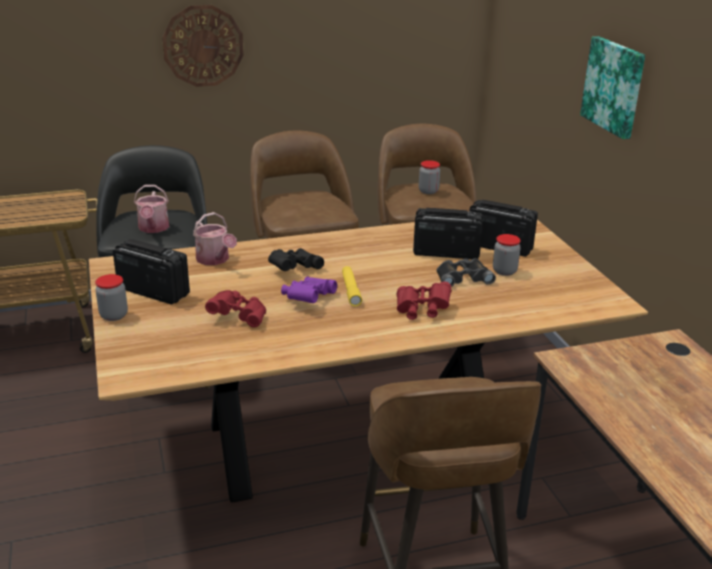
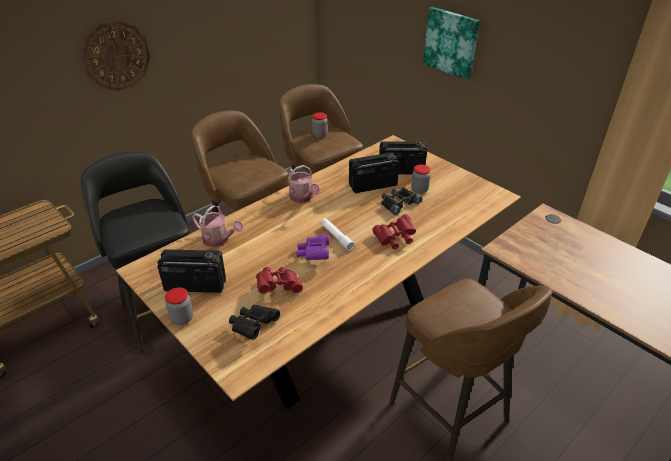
camera: 25 degrees left, 10 degrees up
watering can [134,185,169,233] -> watering can moved to [288,165,320,203]
black binoculars [268,248,324,271] -> black binoculars moved to [229,305,280,340]
yellow flashlight [342,266,362,307] -> white flashlight [321,218,355,250]

